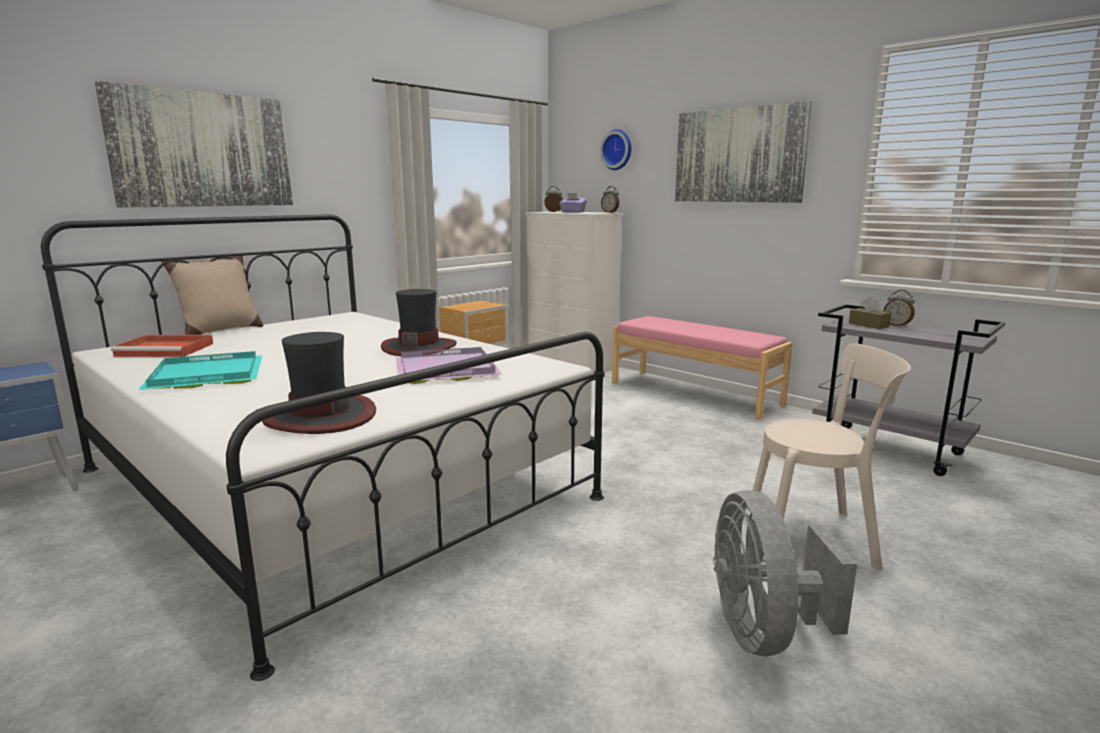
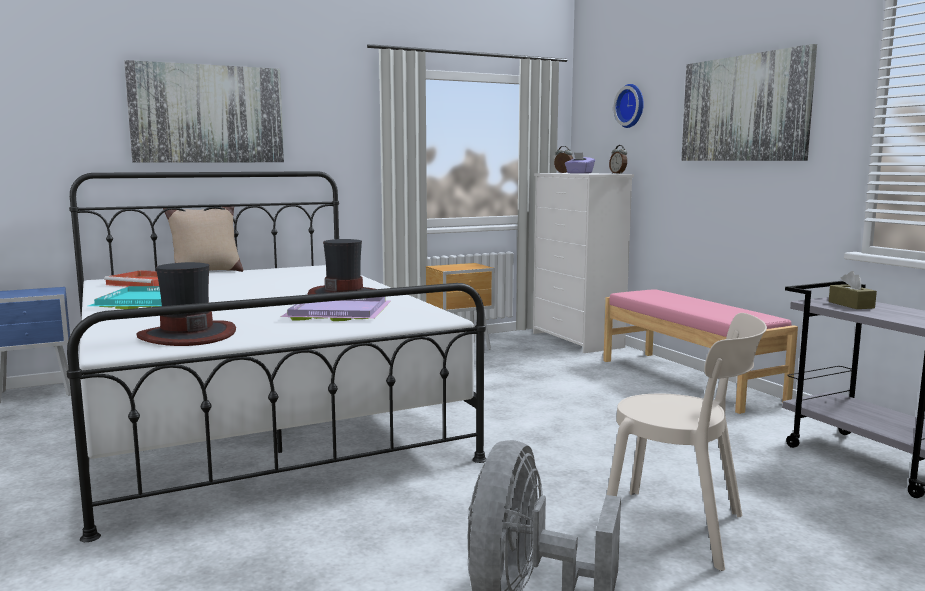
camera: 20 degrees right, 5 degrees down
alarm clock [883,290,915,327] -> none

